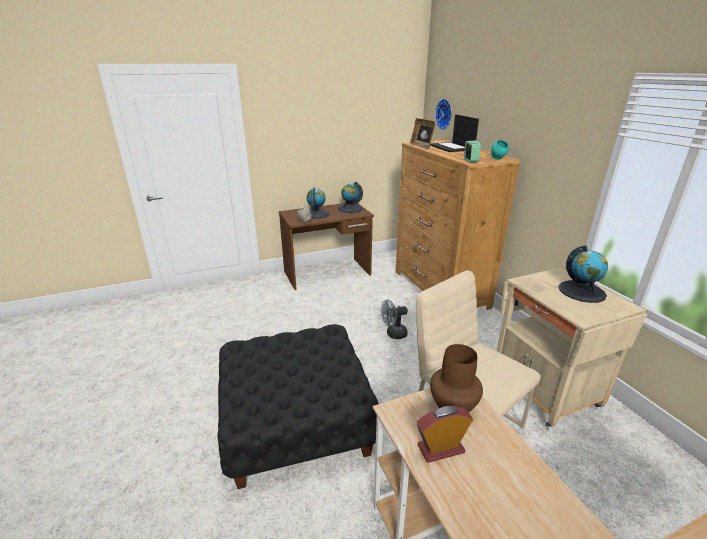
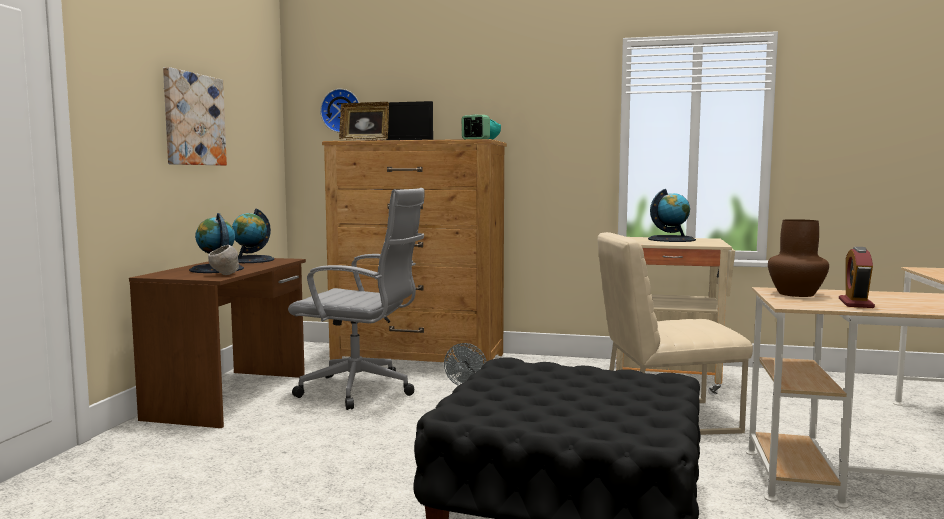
camera: 55 degrees left, 20 degrees down
none -> picture [163,67,227,166]
none -> grey office chair [288,188,425,410]

